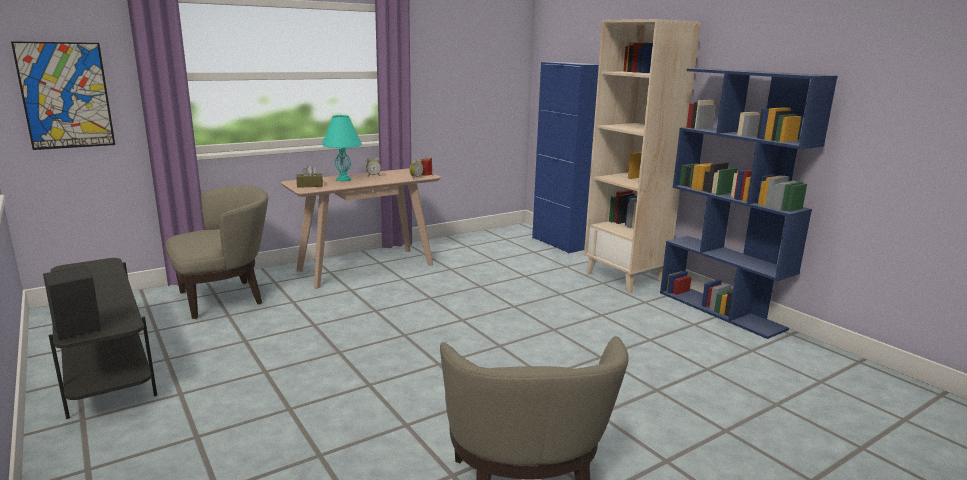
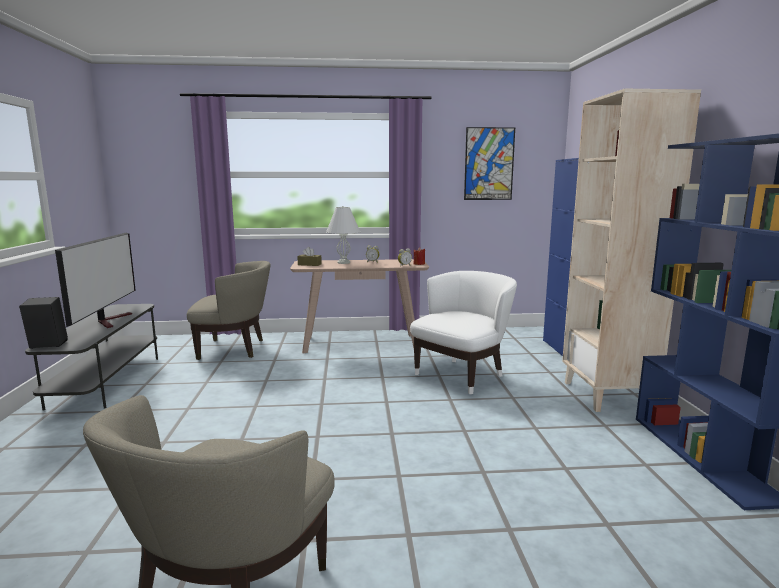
camera: 30 degrees right, 5 degrees down
picture [11,41,115,150] -> picture moved to [464,127,515,200]
turquoise table lamp [322,115,362,181] -> white table lamp [326,206,361,264]
none -> television [55,233,136,328]
none -> white armchair [410,271,517,394]

